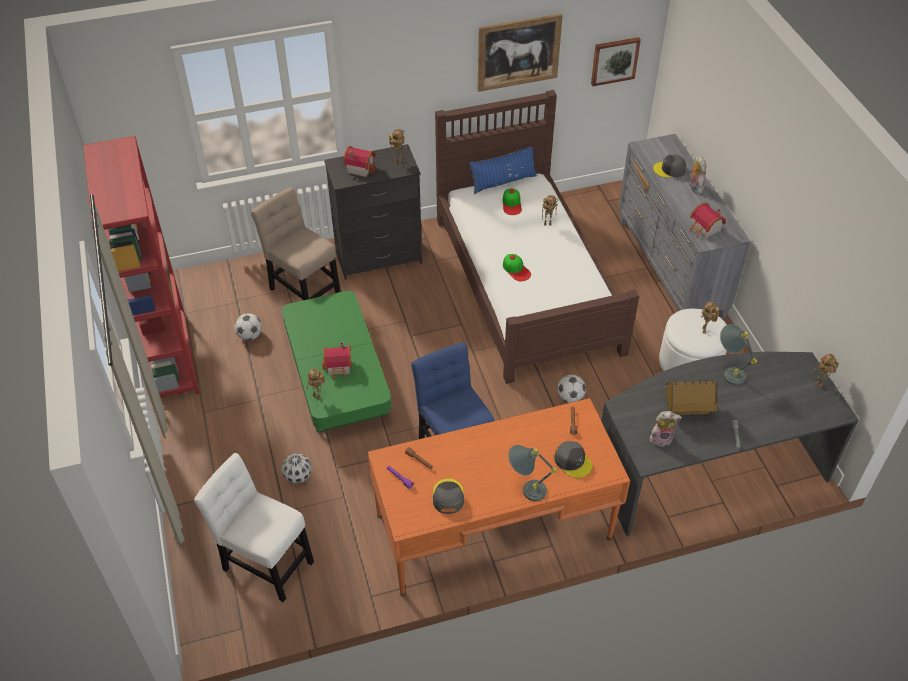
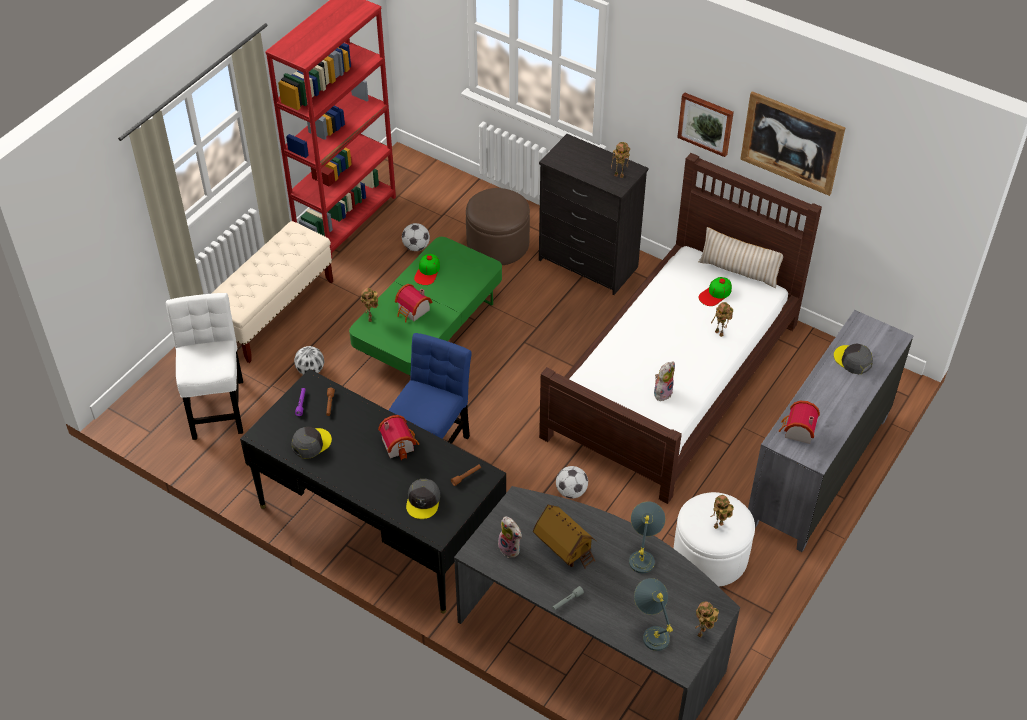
camera: 50 degrees right, 0 degrees up
beige chair [251,187,341,300] -> brown ottoman [466,188,530,265]
toy house [344,146,376,177] -> toy house moved to [378,415,419,460]
orange desk [368,398,630,597] -> black desk [240,369,506,614]
blue pillow [469,147,537,194] -> beige pillow [699,227,783,288]
cap [503,254,531,281] -> cap moved to [414,254,440,285]
grey table lamp [508,445,557,501] -> grey table lamp moved to [634,578,673,651]
picture [591,37,641,86] -> picture moved to [677,92,734,157]
plush toy [690,157,706,193] -> plush toy moved to [654,362,675,403]
none -> beige bench [211,221,333,363]

